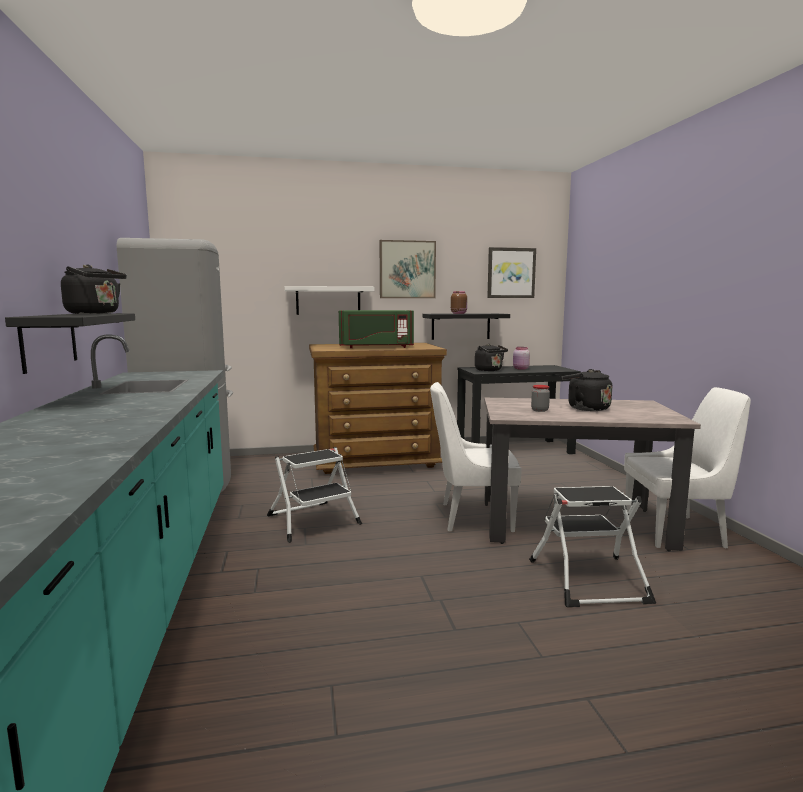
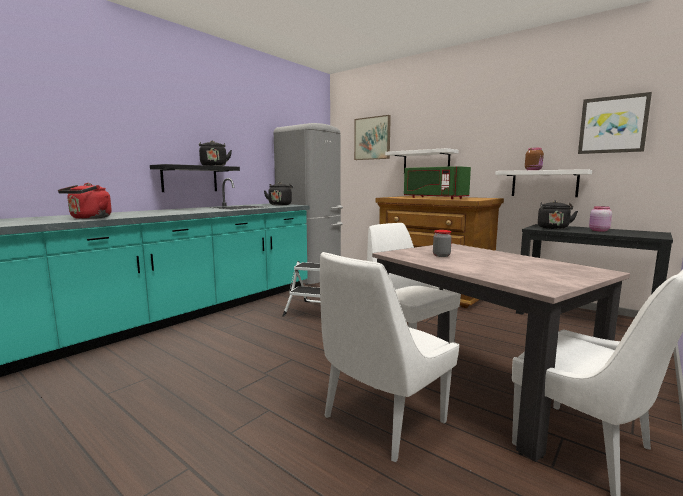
camera: 50 degrees right, 0 degrees up
picture [380,240,436,298] -> picture moved to [354,115,391,160]
black shelf [422,313,510,340] -> white shelf [495,169,592,197]
step ladder [529,486,656,607] -> white chair [320,252,459,462]
black kettle [562,369,612,411] -> black kettle moved to [264,182,293,205]
none -> red kettle [58,183,112,219]

